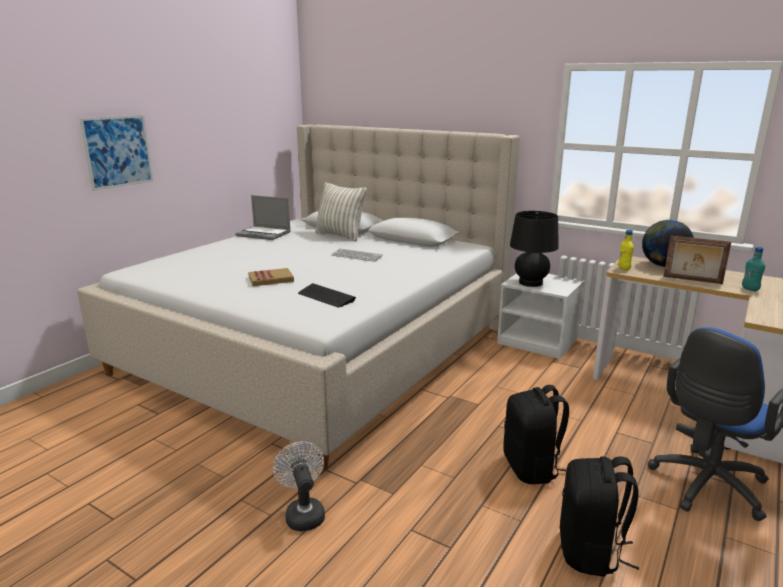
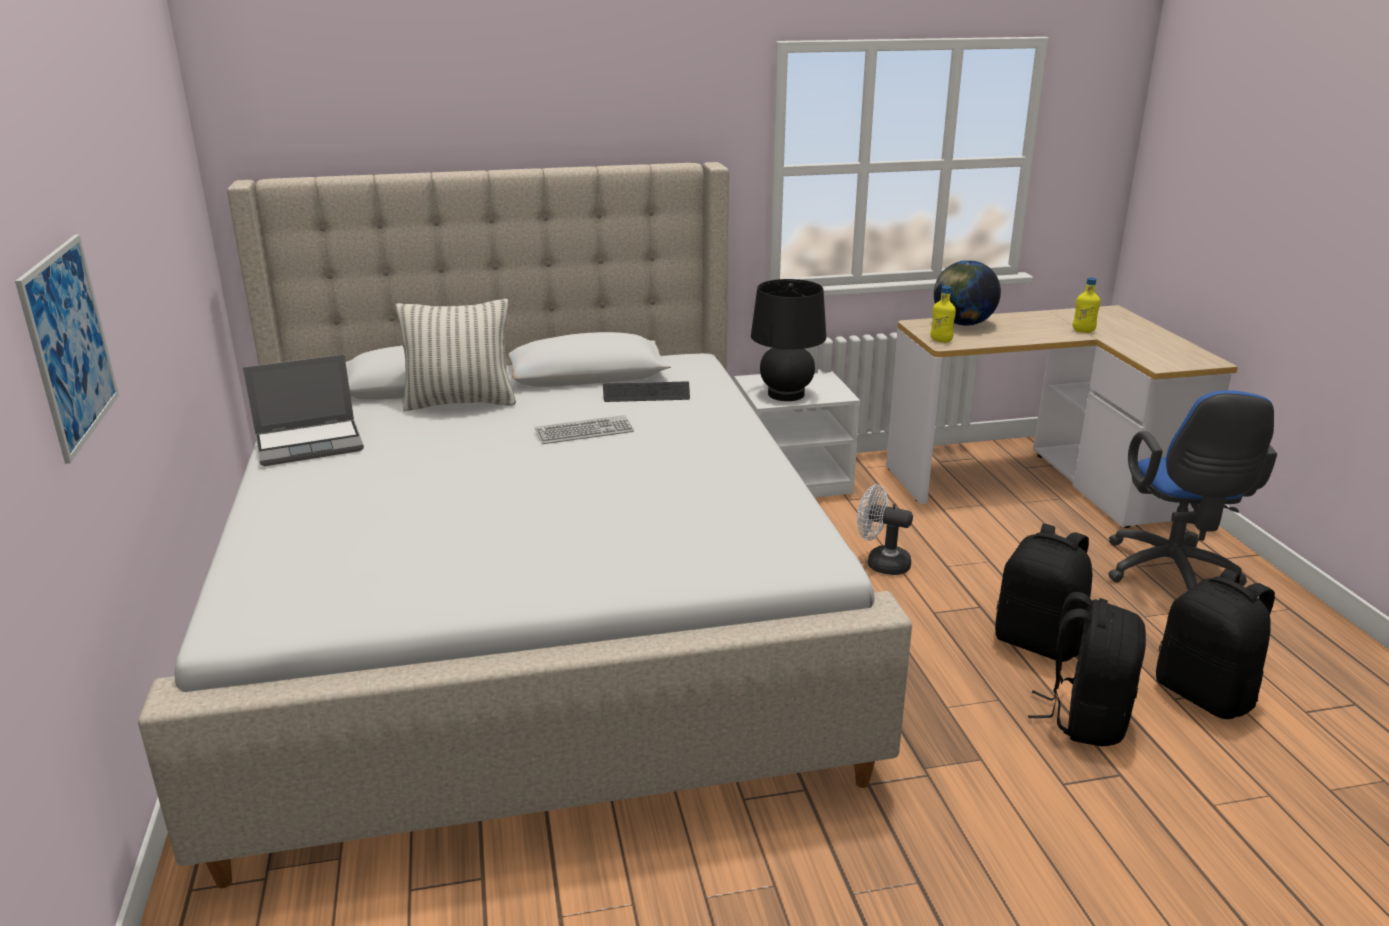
camera: 45 degrees left, 5 degrees up
book [248,268,294,286] -> none
white fan [273,442,325,532] -> white fan moved to [857,485,913,575]
keyboard [298,283,356,308] -> keyboard moved to [603,381,690,402]
picture frame [663,236,731,284] -> none
turquoise bottle [742,247,765,291] -> yellow bottle [1073,277,1101,333]
none -> black backpack [1028,592,1146,746]

